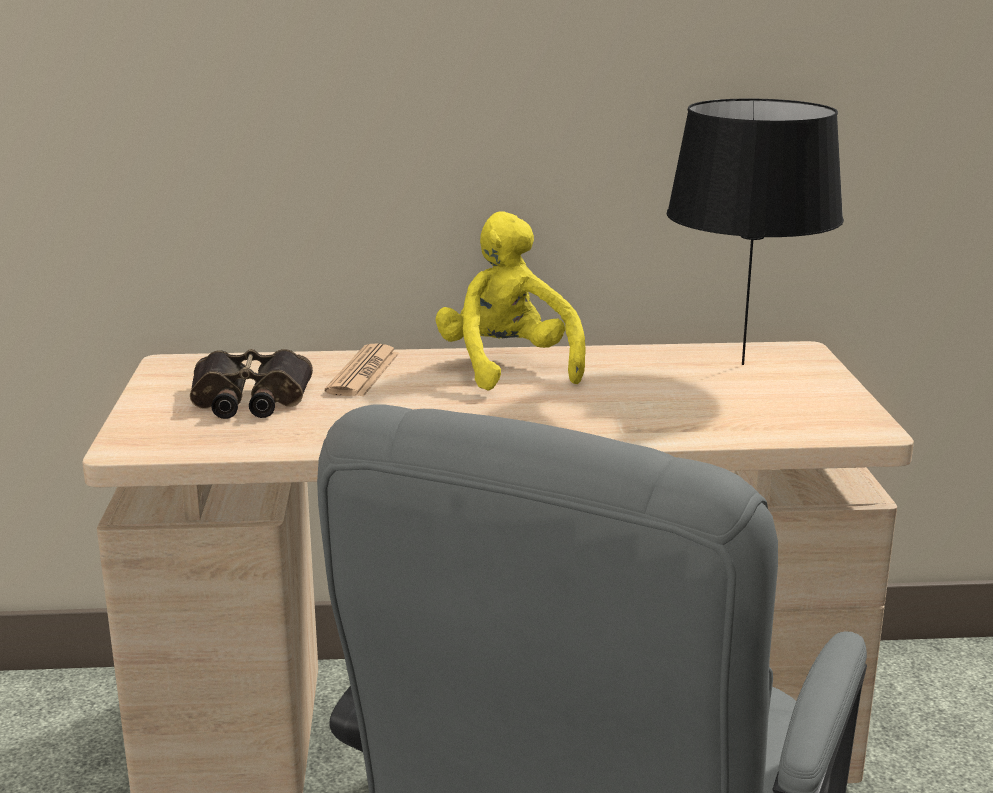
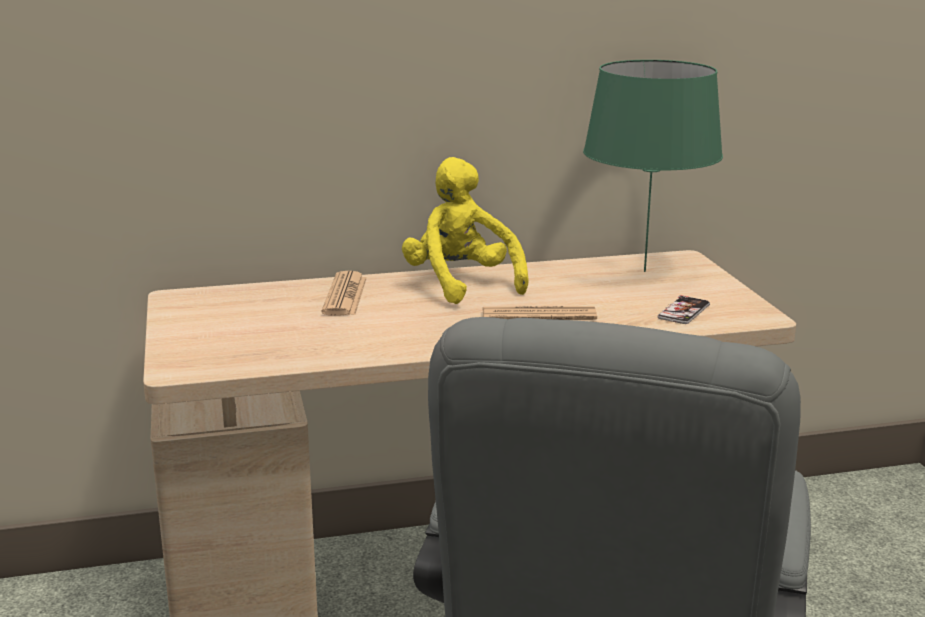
camera: 10 degrees left, 0 degrees up
binoculars [190,349,313,419] -> none
black table lamp [666,99,844,365] -> green table lamp [583,60,723,272]
none -> newspaper [483,306,597,320]
none -> phone [658,295,710,324]

